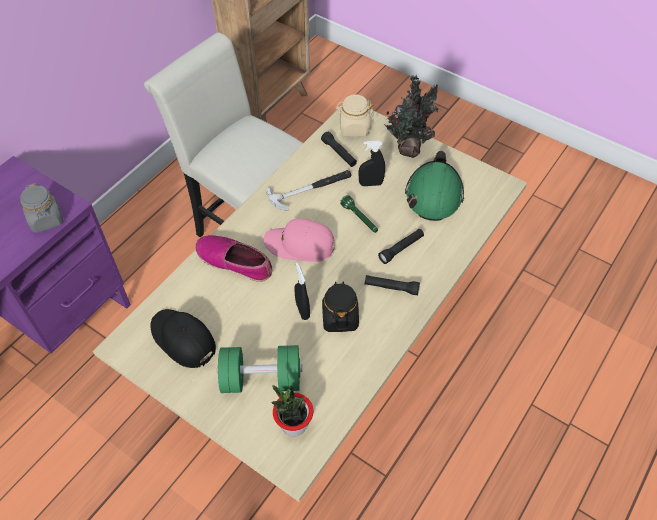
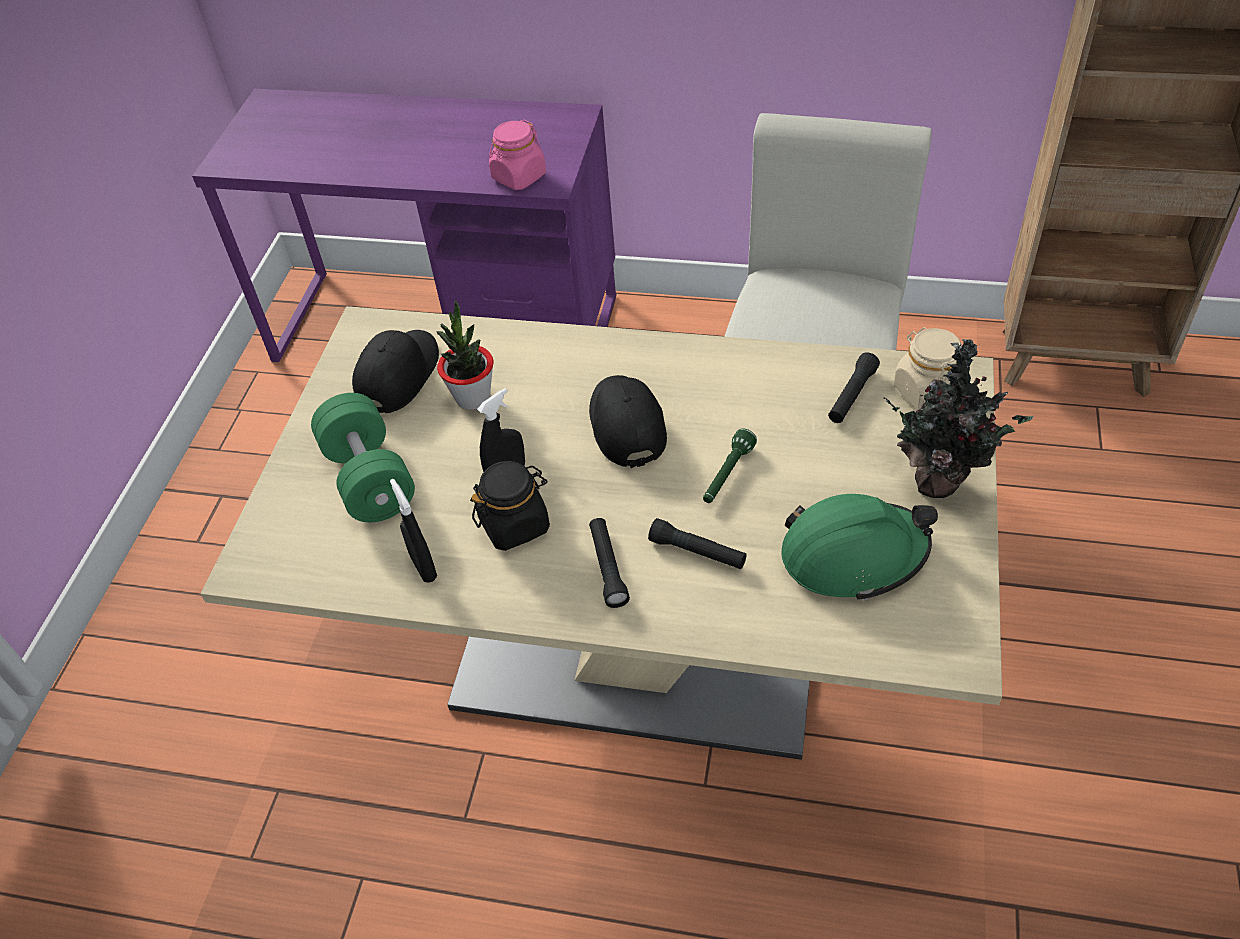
camera: 70 degrees right, 5 degrees down
grey jar [20,183,64,233] -> pink jar [489,120,546,190]
shoe [195,235,272,282] -> none
pink cap [263,219,335,262] -> black cap [589,375,667,468]
hammer [265,170,352,210] -> none
potted plant [271,385,313,437] -> potted plant moved to [436,300,493,410]
black spray bottle [359,141,385,186] -> black spray bottle moved to [390,479,437,583]

